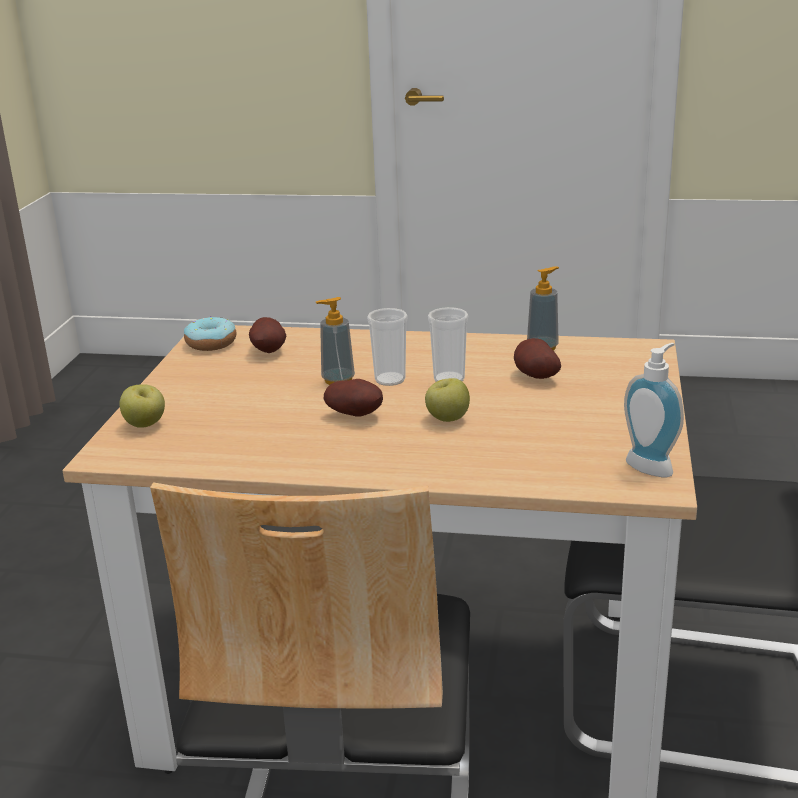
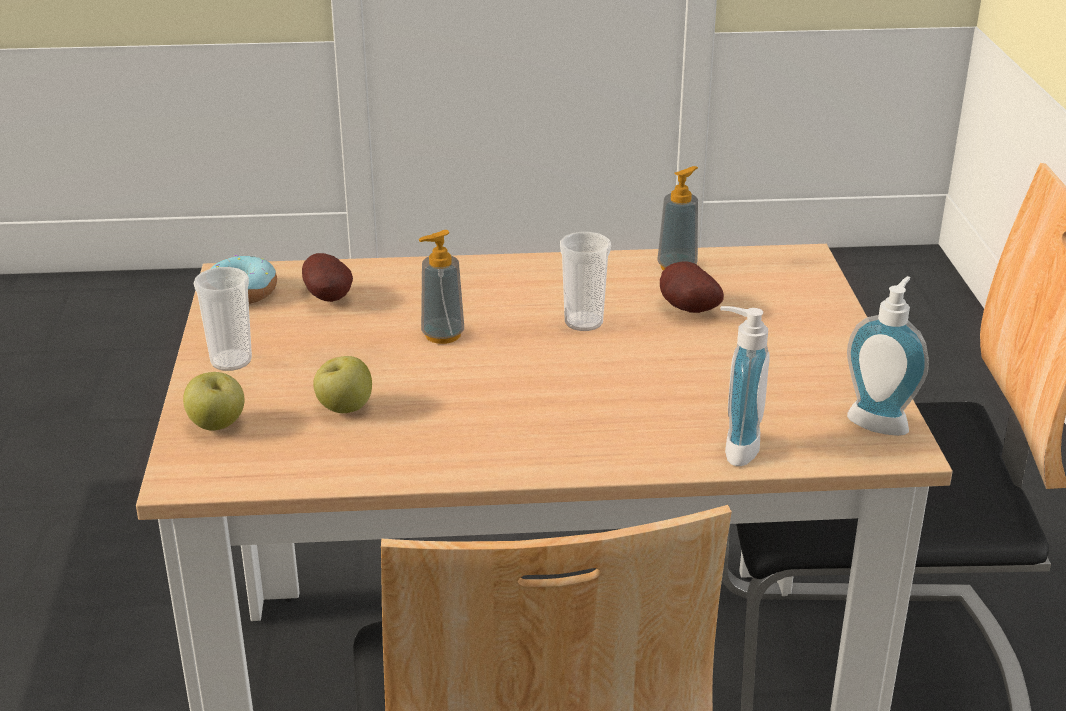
camera: 15 degrees left, 5 degrees up
potato [324,379,383,416] -> none
cup [367,308,408,386] -> cup moved to [194,267,252,371]
apple [425,378,470,422] -> apple moved to [313,356,372,413]
none -> soap dispenser [720,306,770,466]

